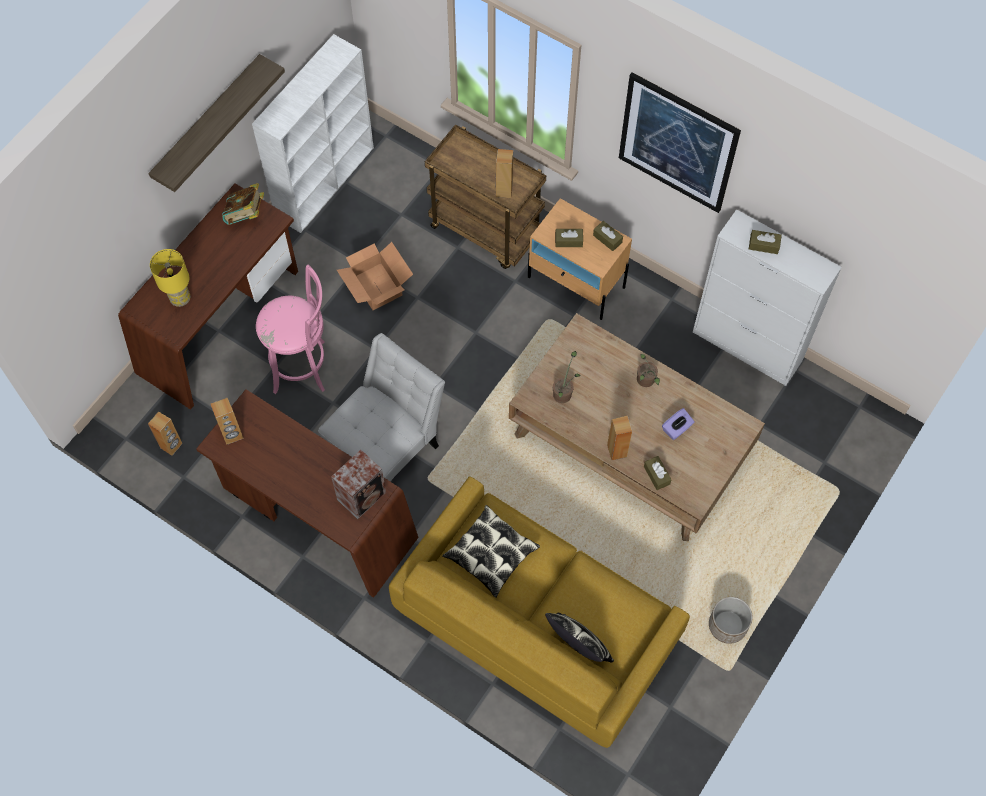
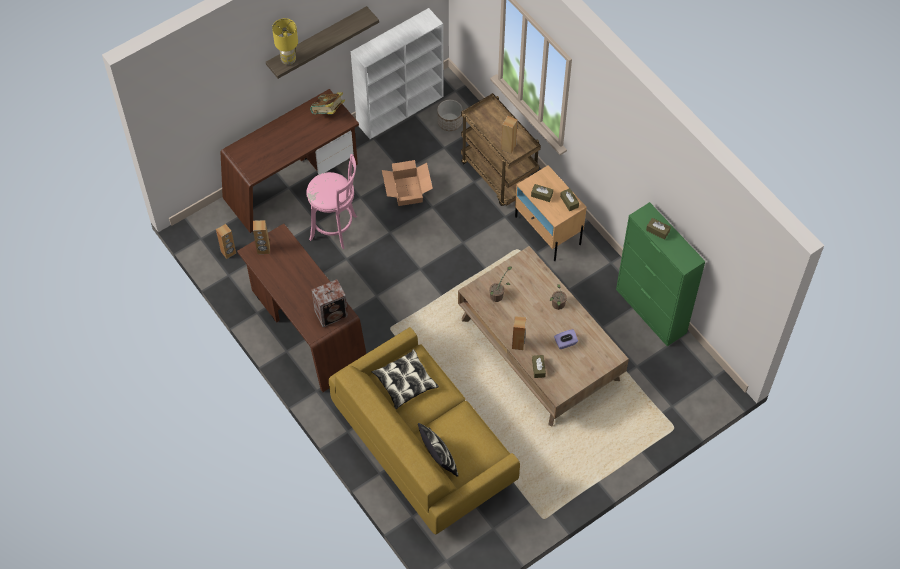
camera: 20 degrees right, 5 degrees down
yellow table lamp [150,249,190,307] -> yellow table lamp moved to [272,18,298,65]
white chair [318,333,445,481] -> none
picture [619,72,741,213] -> none
white cabinet [693,209,842,386] -> green cabinet [616,202,705,346]
planter [709,597,753,644] -> planter moved to [437,100,463,131]

